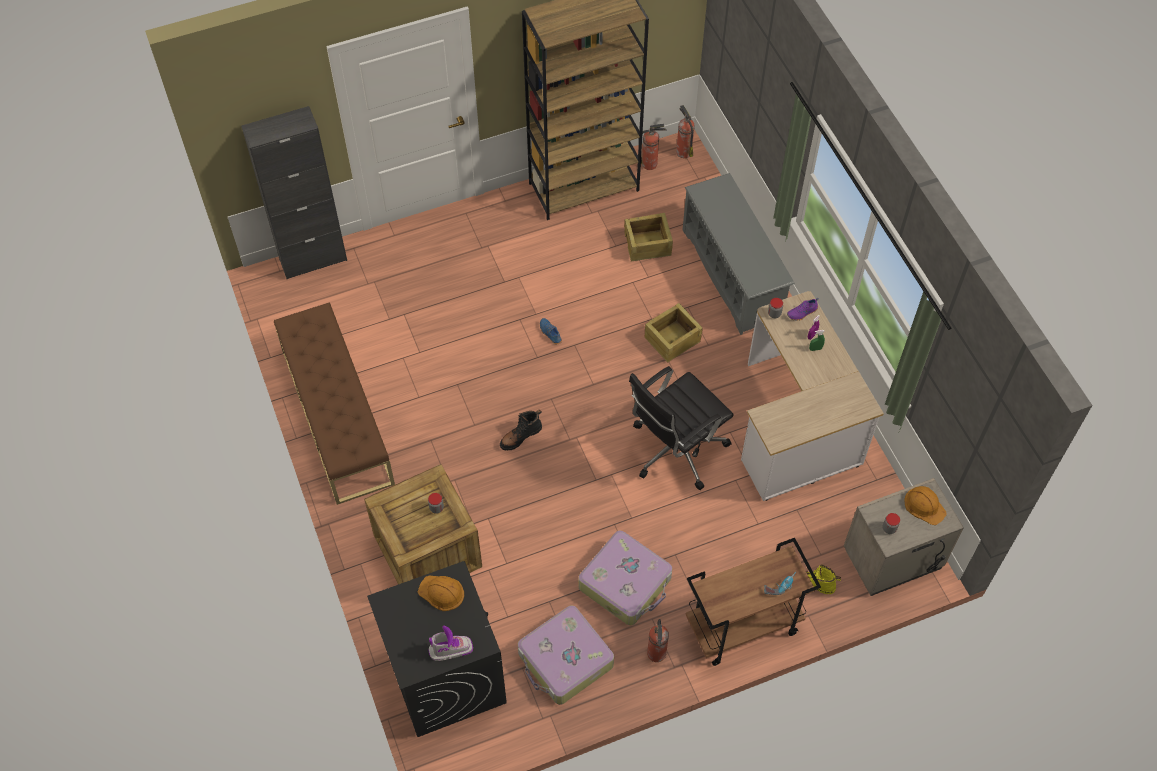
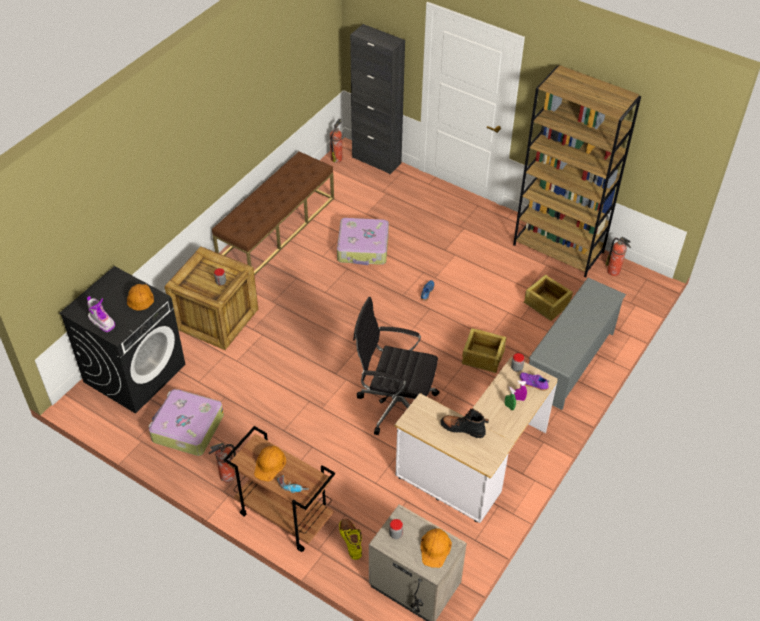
camera: 55 degrees right, 10 degrees down
black boot [500,410,542,450] -> black boot moved to [440,409,489,438]
suitcase [578,531,672,625] -> suitcase moved to [337,218,389,265]
fire extinguisher [676,105,695,158] -> fire extinguisher moved to [330,119,343,163]
none -> orange hard hat [254,446,286,482]

